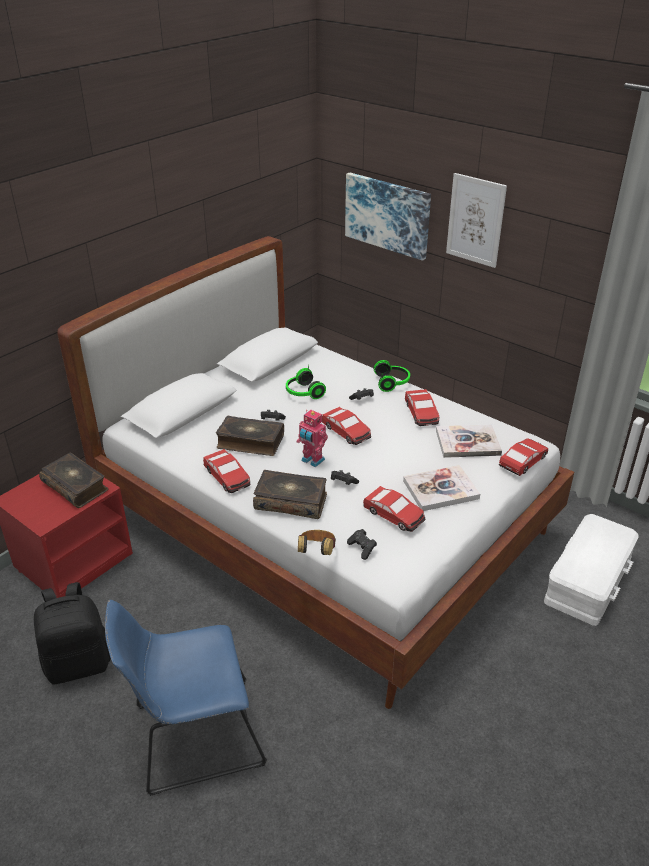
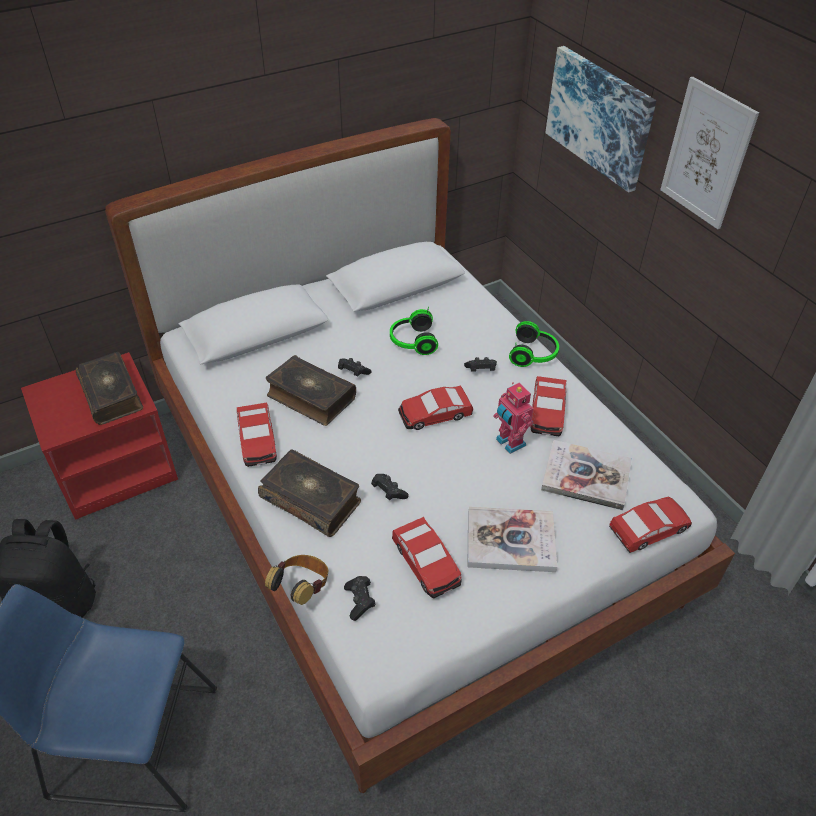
camera: 20 degrees right, 10 degrees up
toy robot [297,410,328,467] -> toy robot moved to [493,382,534,454]
toy car [322,407,371,445] -> toy car turned 90 degrees clockwise [398,385,473,430]
white storage box [544,514,639,626] -> none

